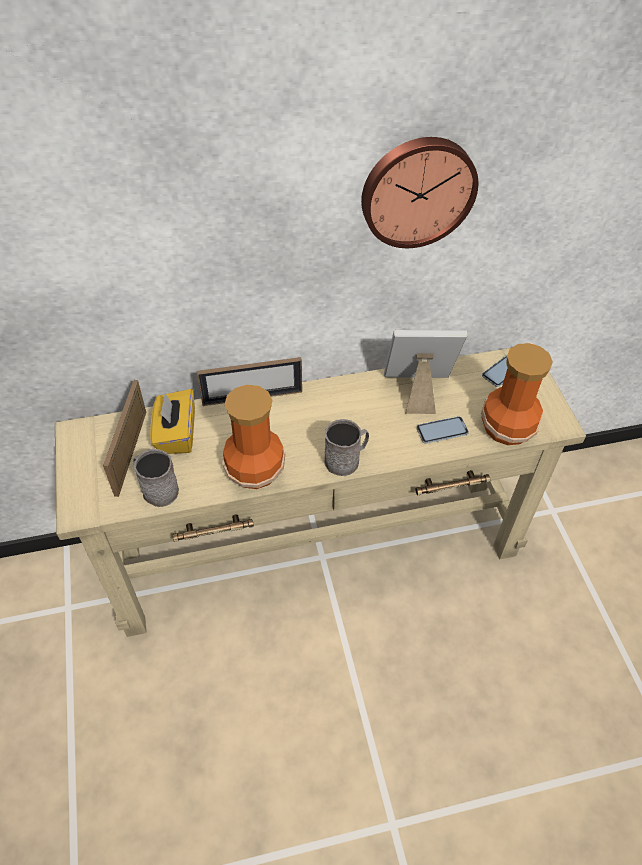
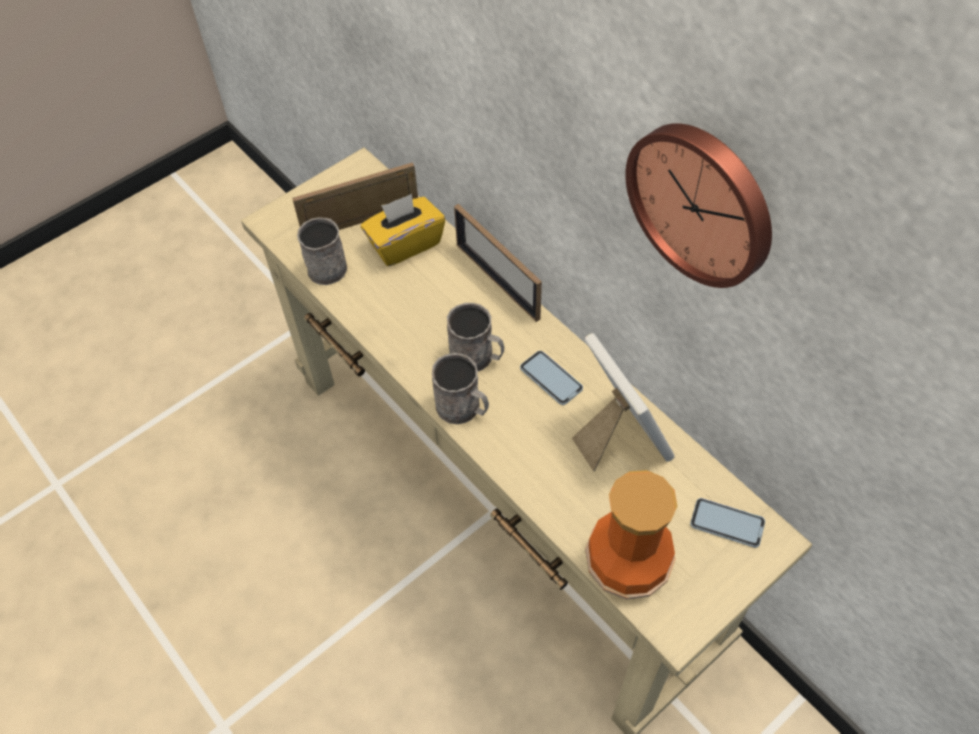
camera: 65 degrees right, 5 degrees up
vase [222,385,285,489] -> none
phone [416,416,469,444] -> phone moved to [520,351,583,405]
none -> grey mug [447,303,504,371]

